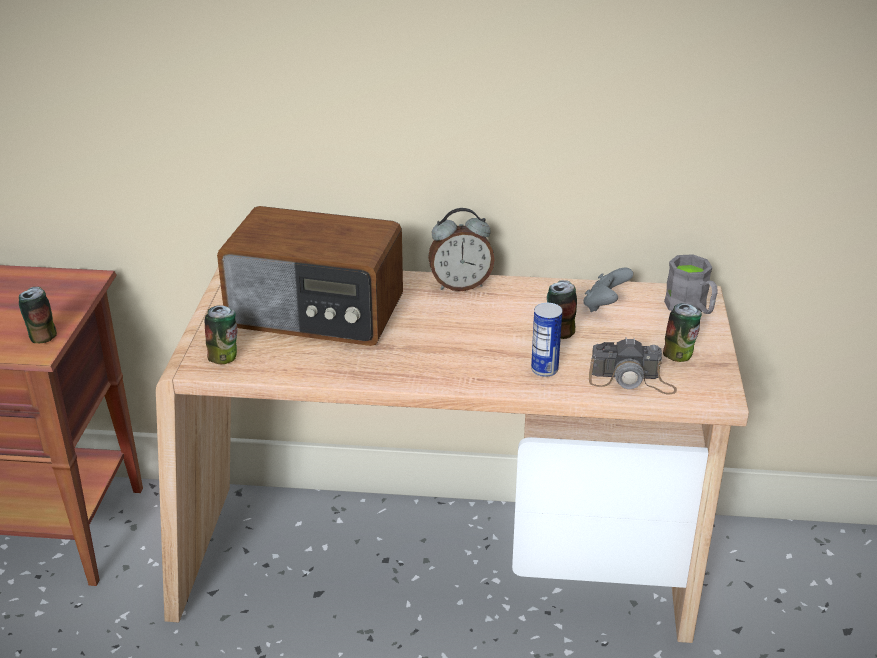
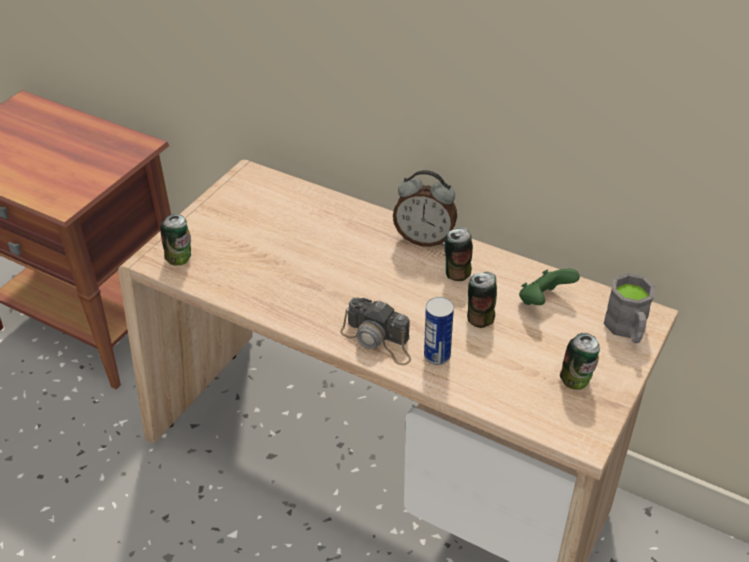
camera: 25 degrees right, 10 degrees up
can [19,287,57,343] -> can moved to [444,227,473,281]
radio [217,206,403,346] -> none
grey game controller [583,267,633,312] -> green game controller [519,269,580,305]
camera [589,337,677,395] -> camera moved to [340,298,411,365]

